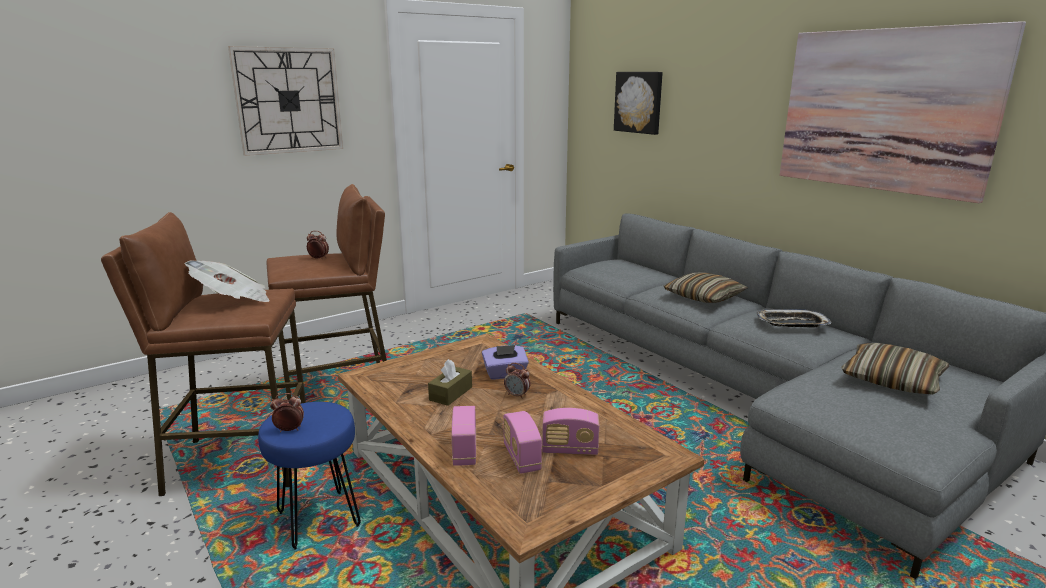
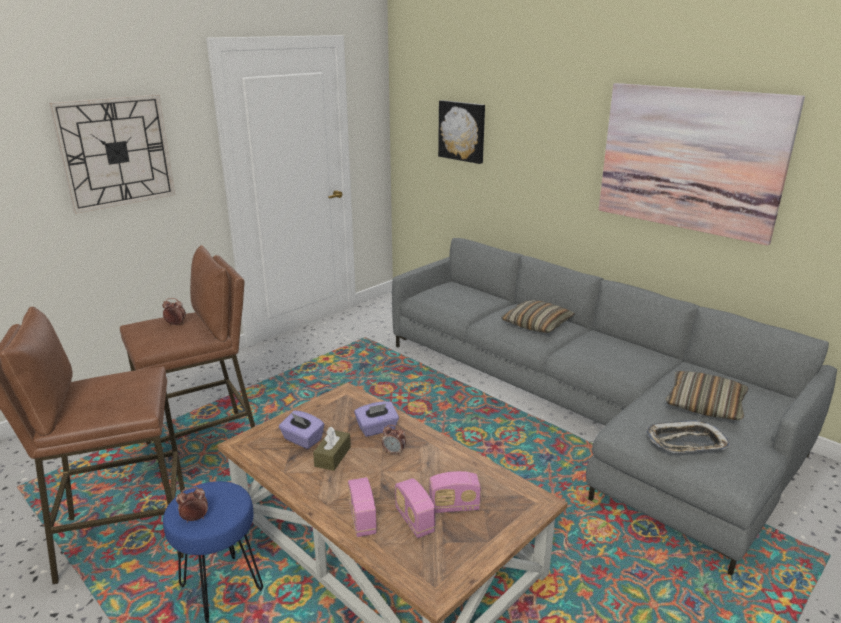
camera: 10 degrees left, 5 degrees up
newspaper [184,260,269,302] -> none
tray [757,309,832,327] -> tray moved to [646,420,730,453]
none -> purple tissue box [279,411,324,449]

